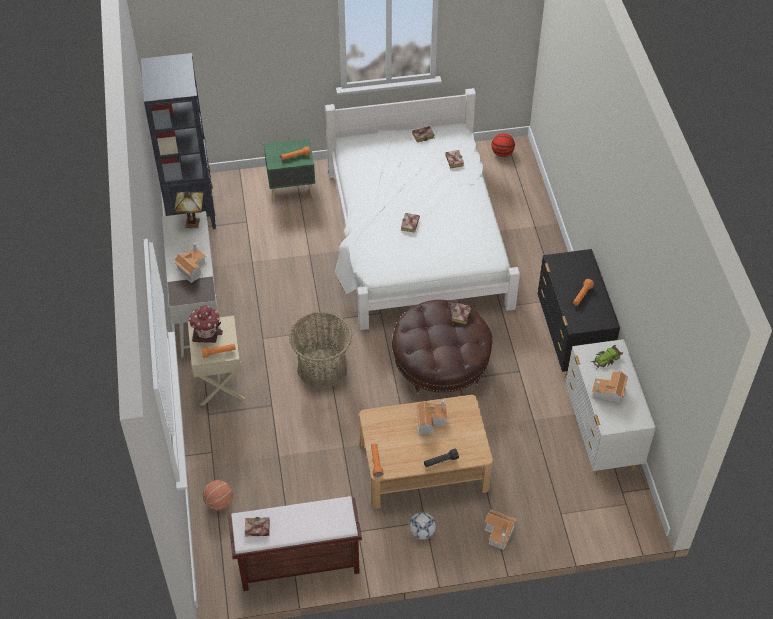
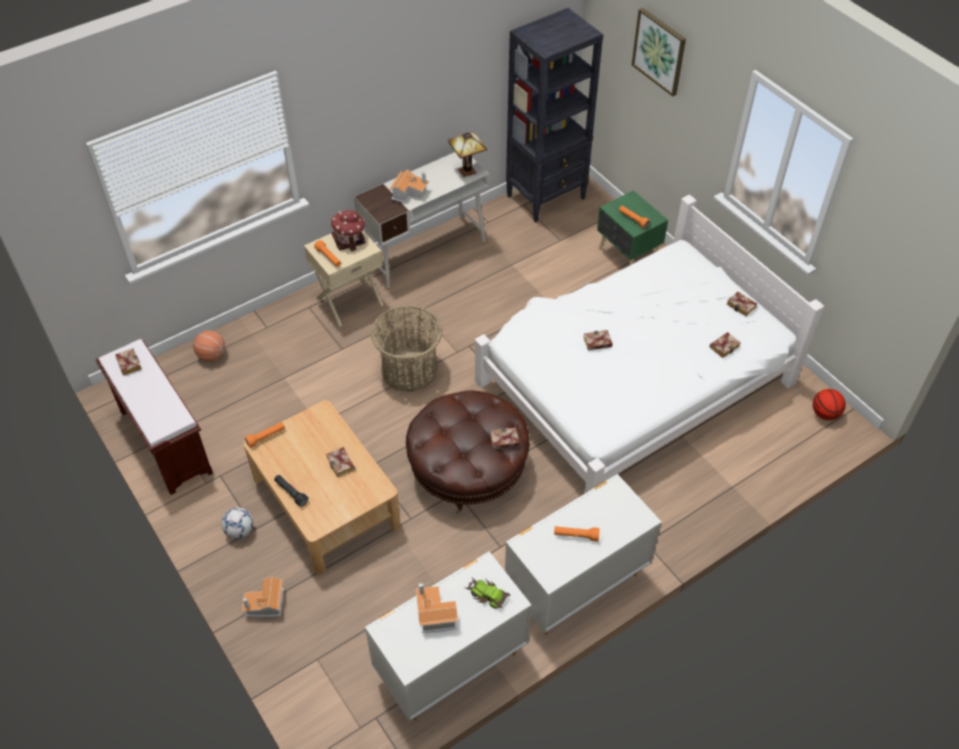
camera: 65 degrees right, 0 degrees up
toy house [416,399,448,434] -> book [326,447,355,477]
black dresser [537,249,620,378] -> white dresser [505,474,662,635]
none -> picture [632,8,686,97]

